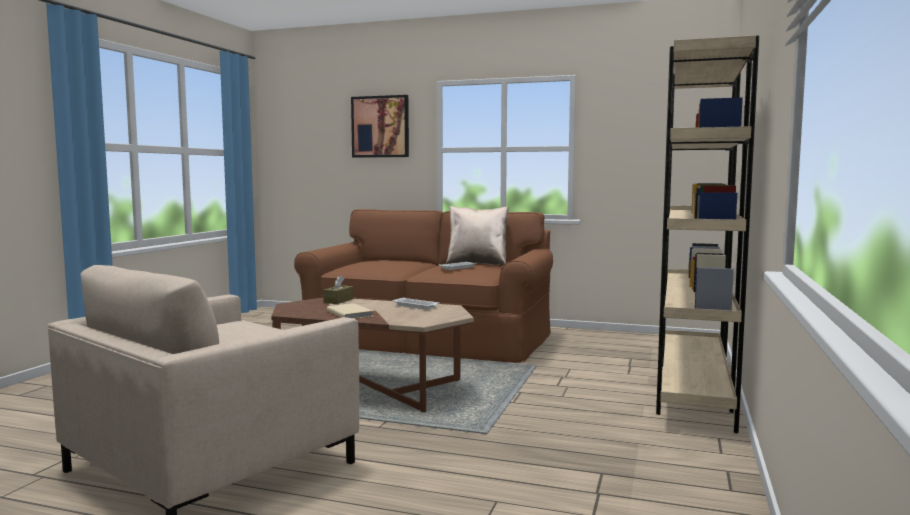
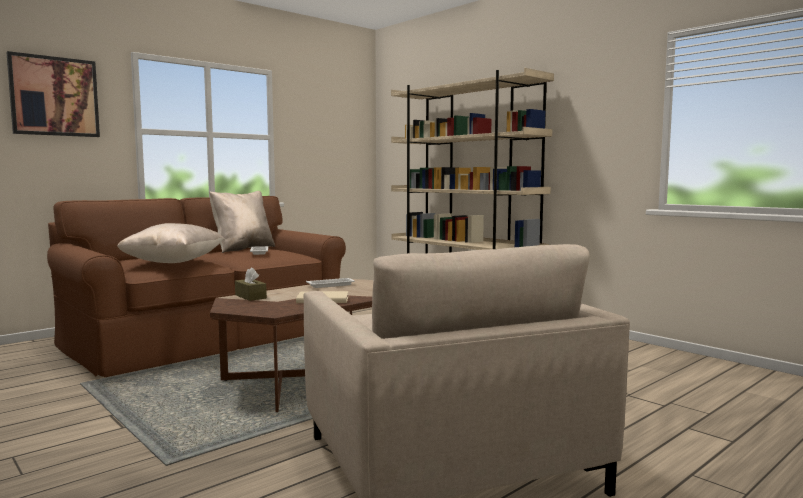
camera: 60 degrees left, 0 degrees up
none -> beige pillow [117,223,225,263]

